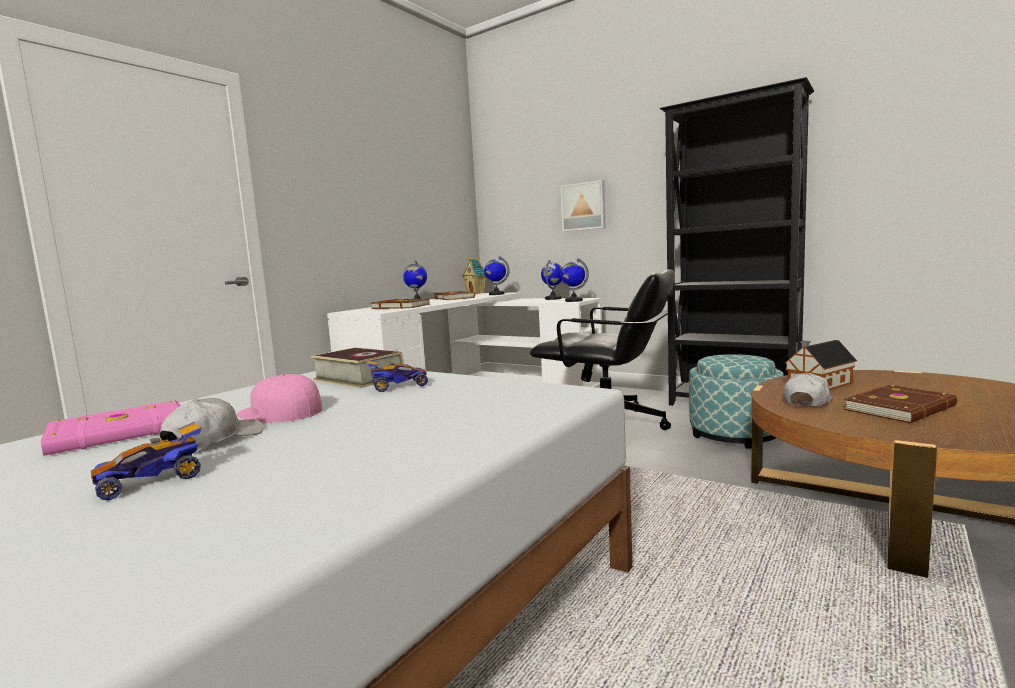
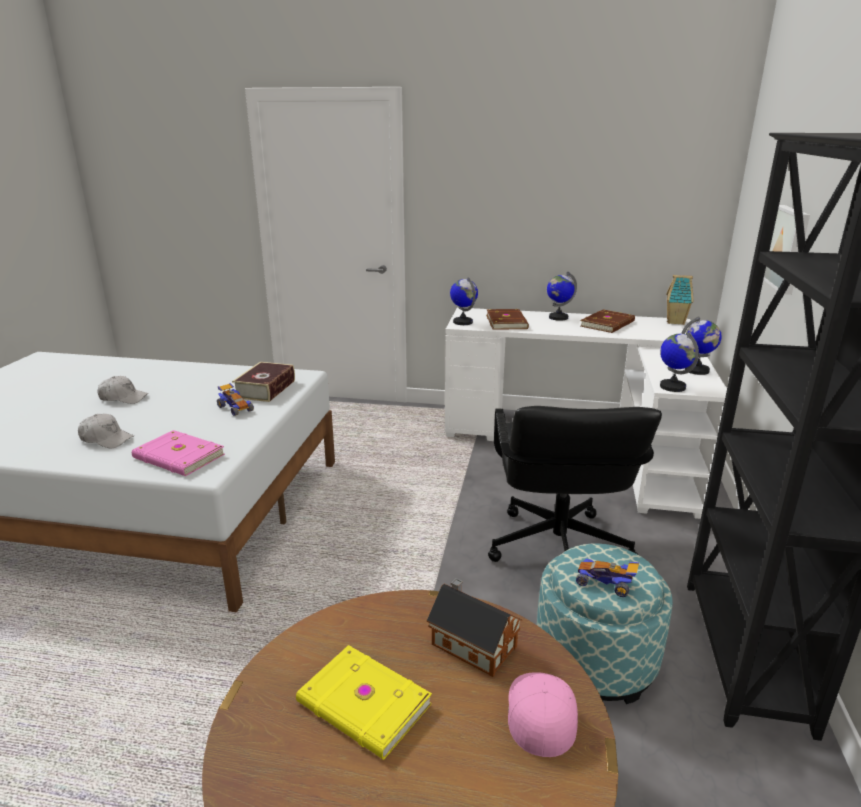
camera: 65 degrees right, 15 degrees up
pink book [41,401,181,456] -> pink book moved to [132,430,225,476]
toy car [91,422,201,500] -> toy car moved to [576,559,639,597]
pink cap [237,374,322,423] -> pink cap moved to [508,672,578,757]
globe [484,256,509,295] -> globe moved to [450,277,478,325]
white cap [783,373,833,406] -> white cap moved to [78,414,134,449]
brown book [843,385,957,423] -> yellow book [296,645,432,760]

